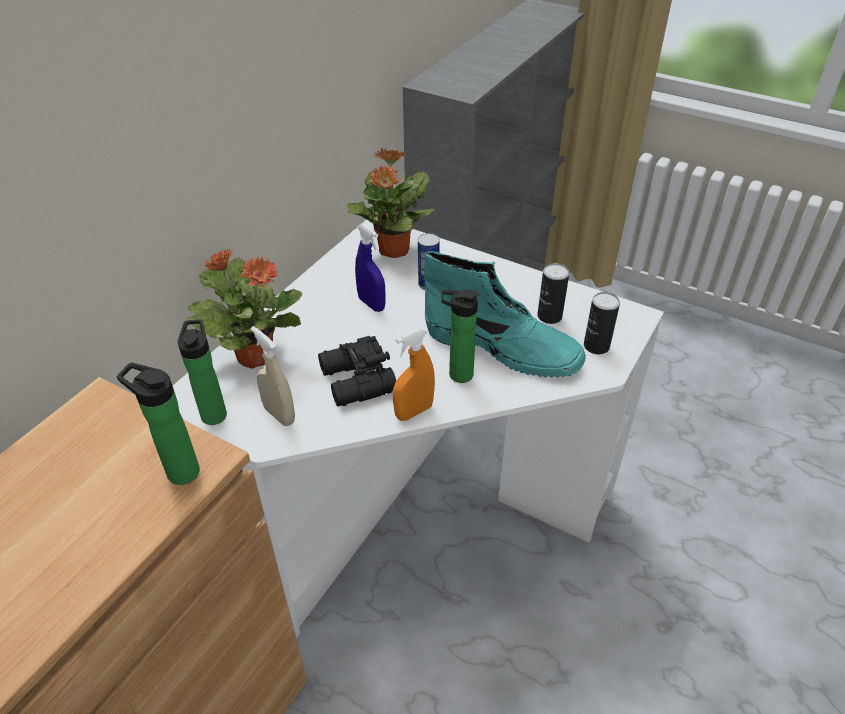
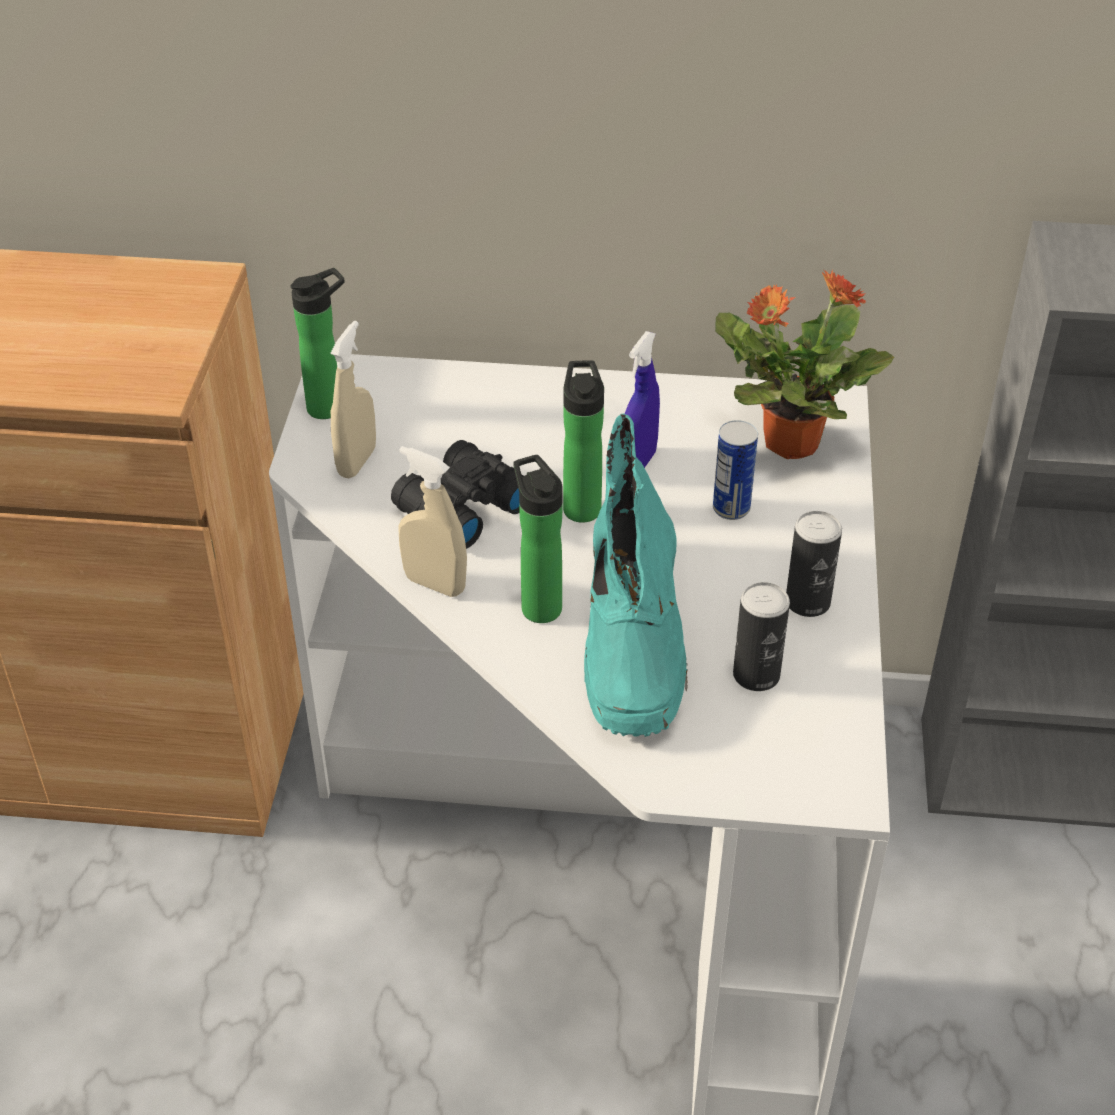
camera: 65 degrees right, 0 degrees up
bottle [117,362,200,485] -> bottle moved to [563,360,604,523]
potted plant [187,248,303,369] -> none
orange spray bottle [393,328,435,421] -> beige spray bottle [398,446,467,597]
can [584,292,620,354] -> can moved to [786,511,842,617]

